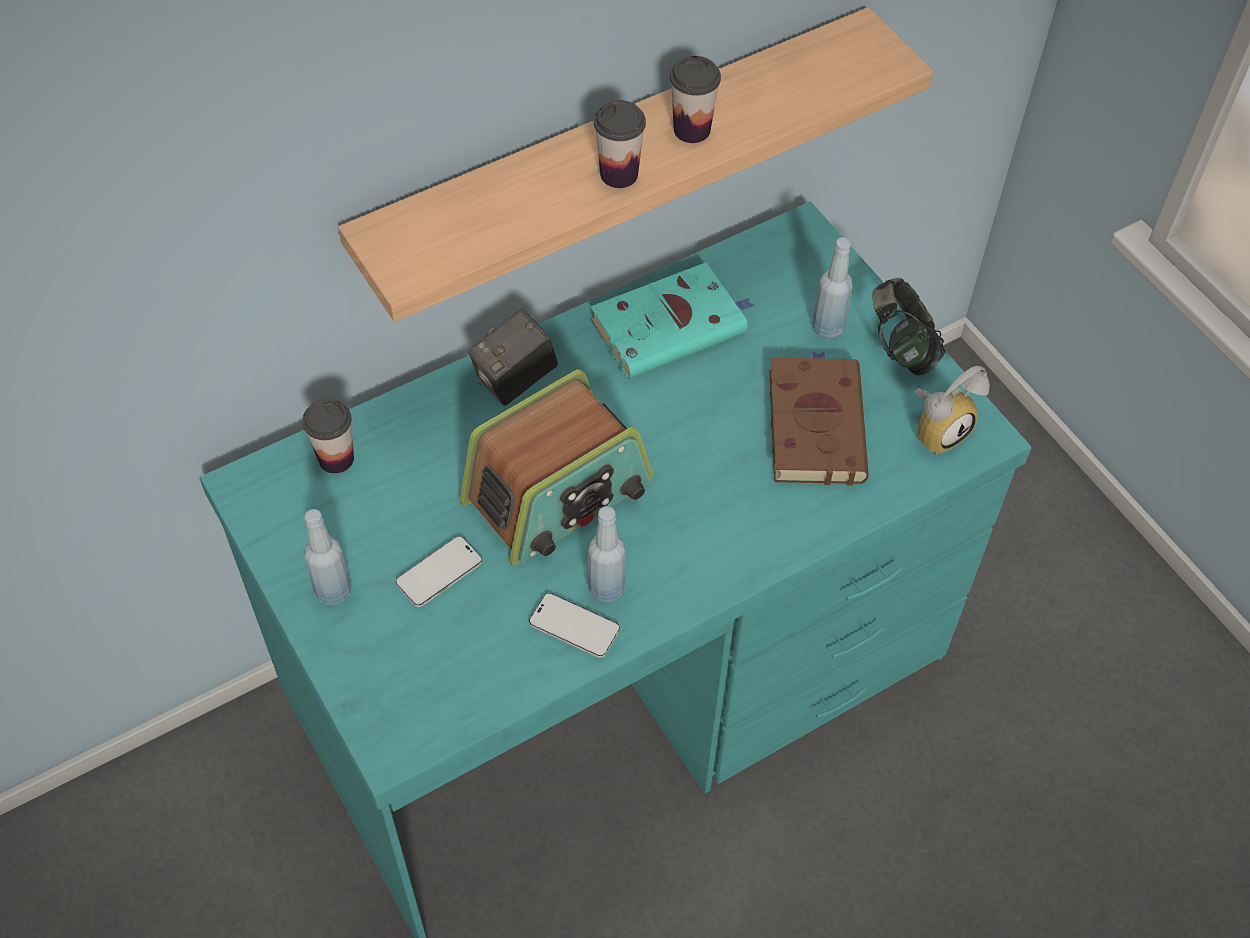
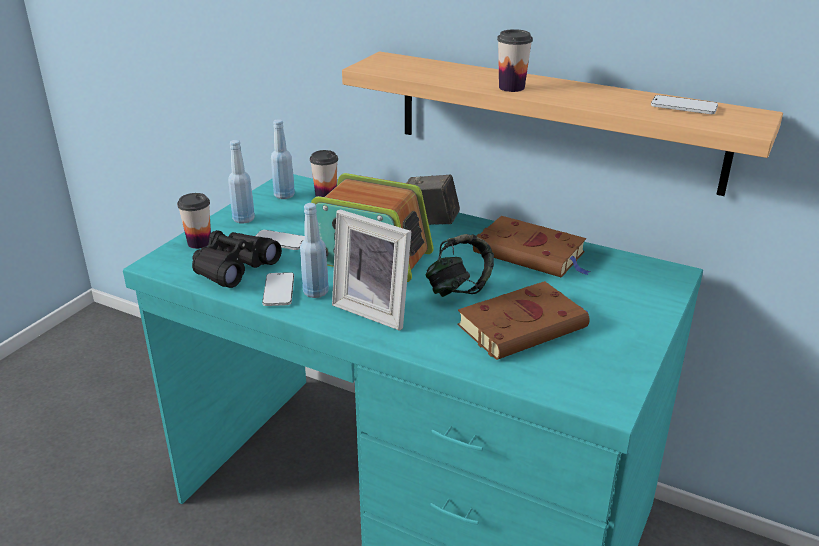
camera: 60 degrees right, 25 degrees down
turquoise book [590,262,754,379] -> brown book [473,216,590,277]
cup [670,56,721,143] -> cup moved to [177,193,211,249]
blue bottle [812,237,852,338] -> blue bottle moved to [271,119,295,199]
headphones [872,278,945,375] -> headphones moved to [425,234,494,297]
alarm clock [915,366,990,455] -> none
none -> black binoculars [192,230,282,288]
none -> picture frame [332,209,411,331]
none -> phone [651,95,718,114]

